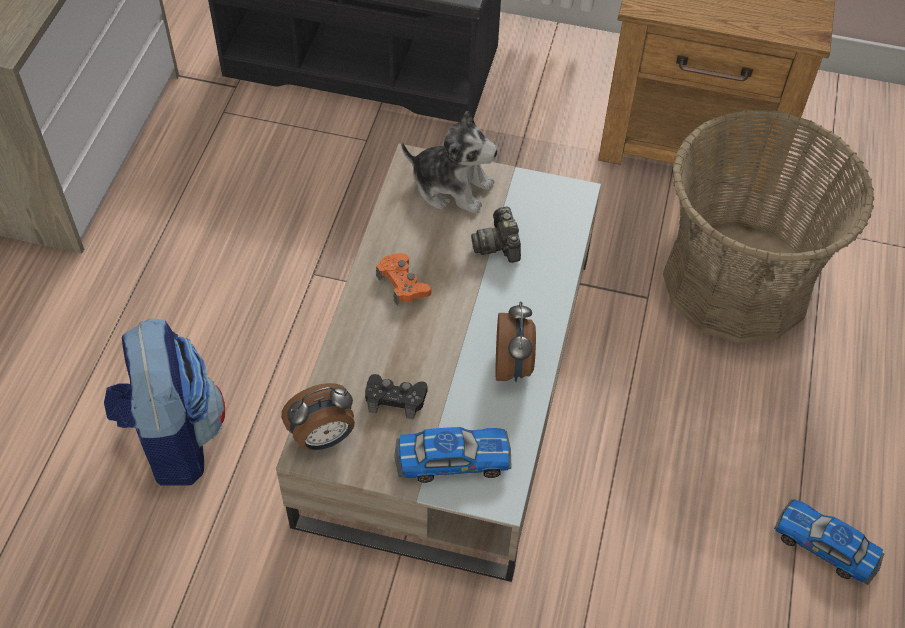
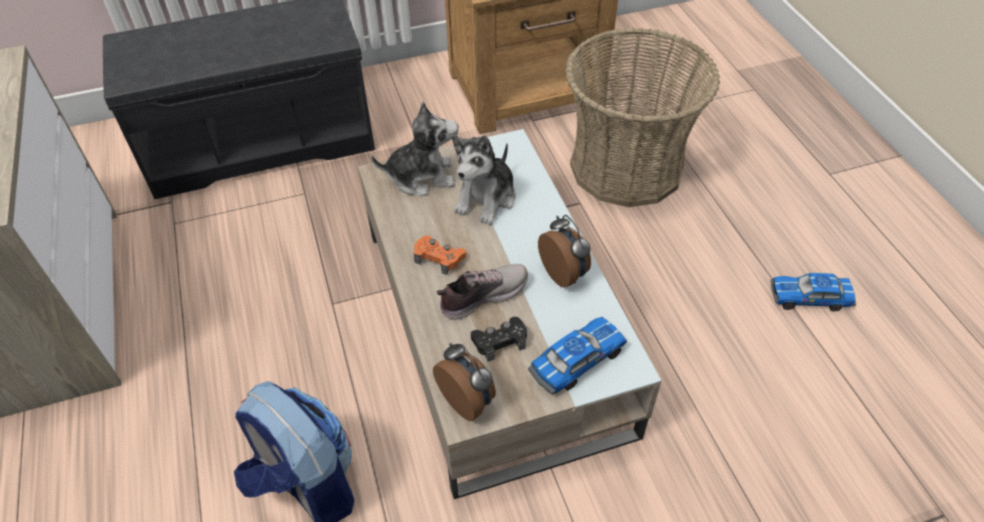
camera: 30 degrees left, 5 degrees down
alarm clock [281,383,355,450] -> alarm clock turned 75 degrees counterclockwise [433,343,496,421]
camera [471,206,521,263] -> plush toy [452,135,516,225]
none -> shoe [436,264,528,320]

